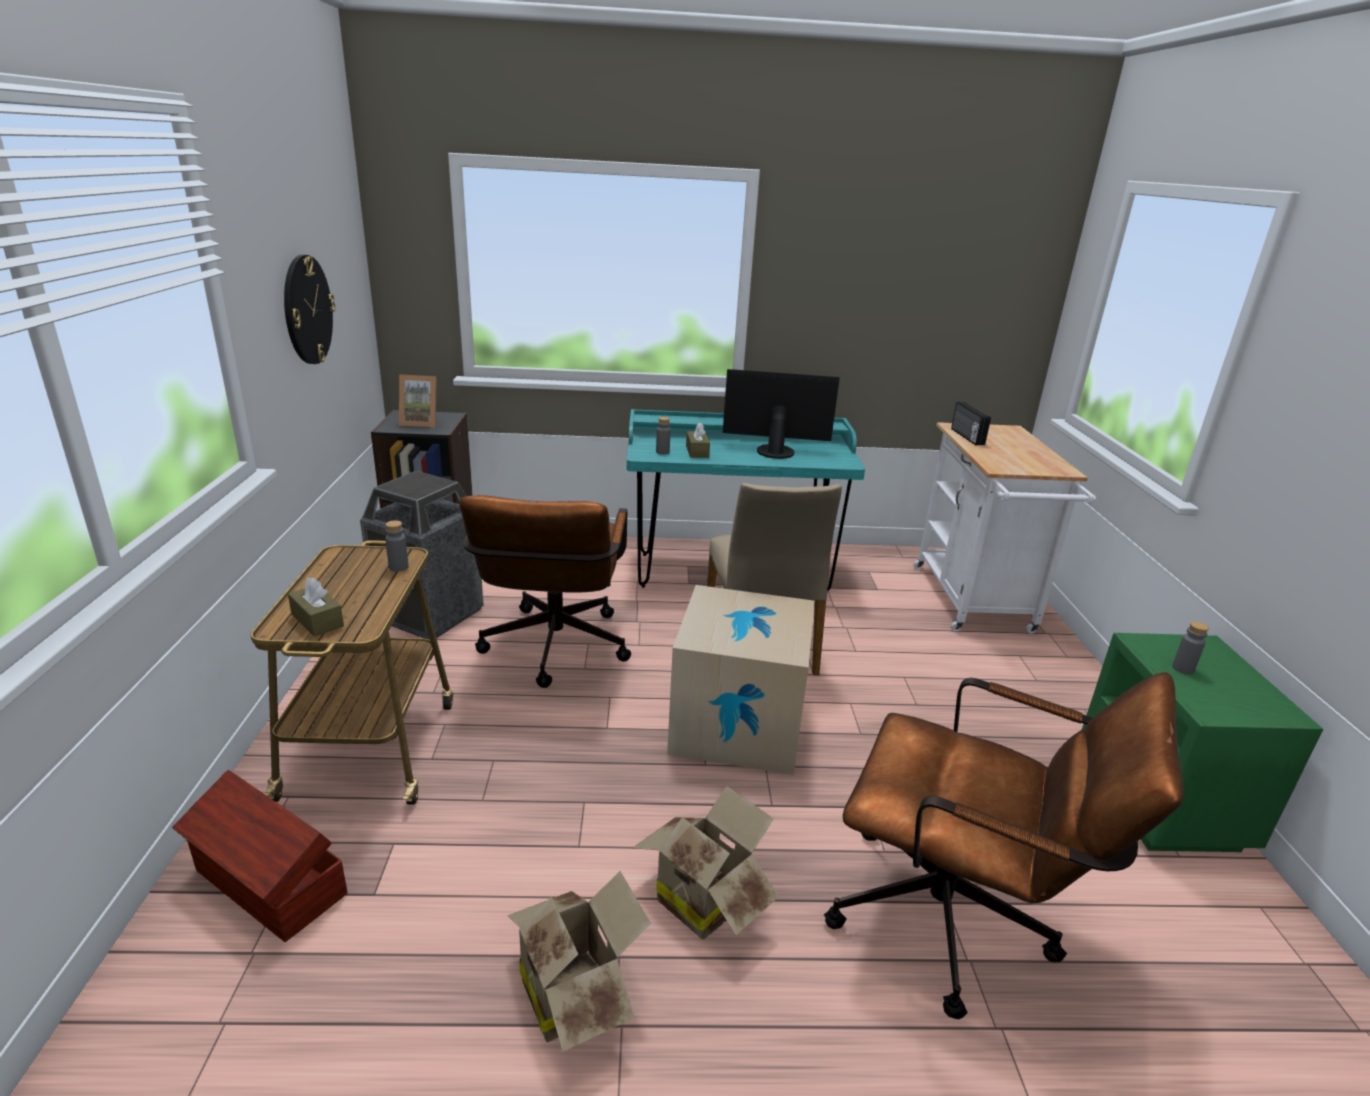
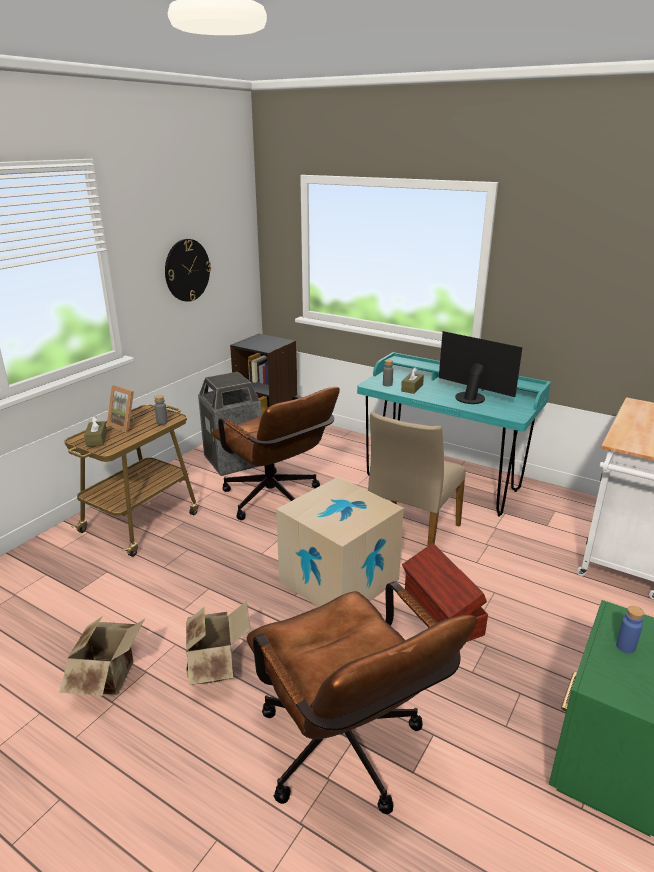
camera: 35 degrees right, 0 degrees up
brown storage box [172,770,347,942] -> brown storage box moved to [402,543,488,642]
picture frame [399,374,436,427] -> picture frame moved to [107,385,134,432]
brown office chair [459,495,631,688] -> brown office chair turned 75 degrees counterclockwise [212,387,340,520]
radio [951,402,991,445] -> none
grey bottle [1172,621,1209,674] -> blue bottle [616,606,644,653]

